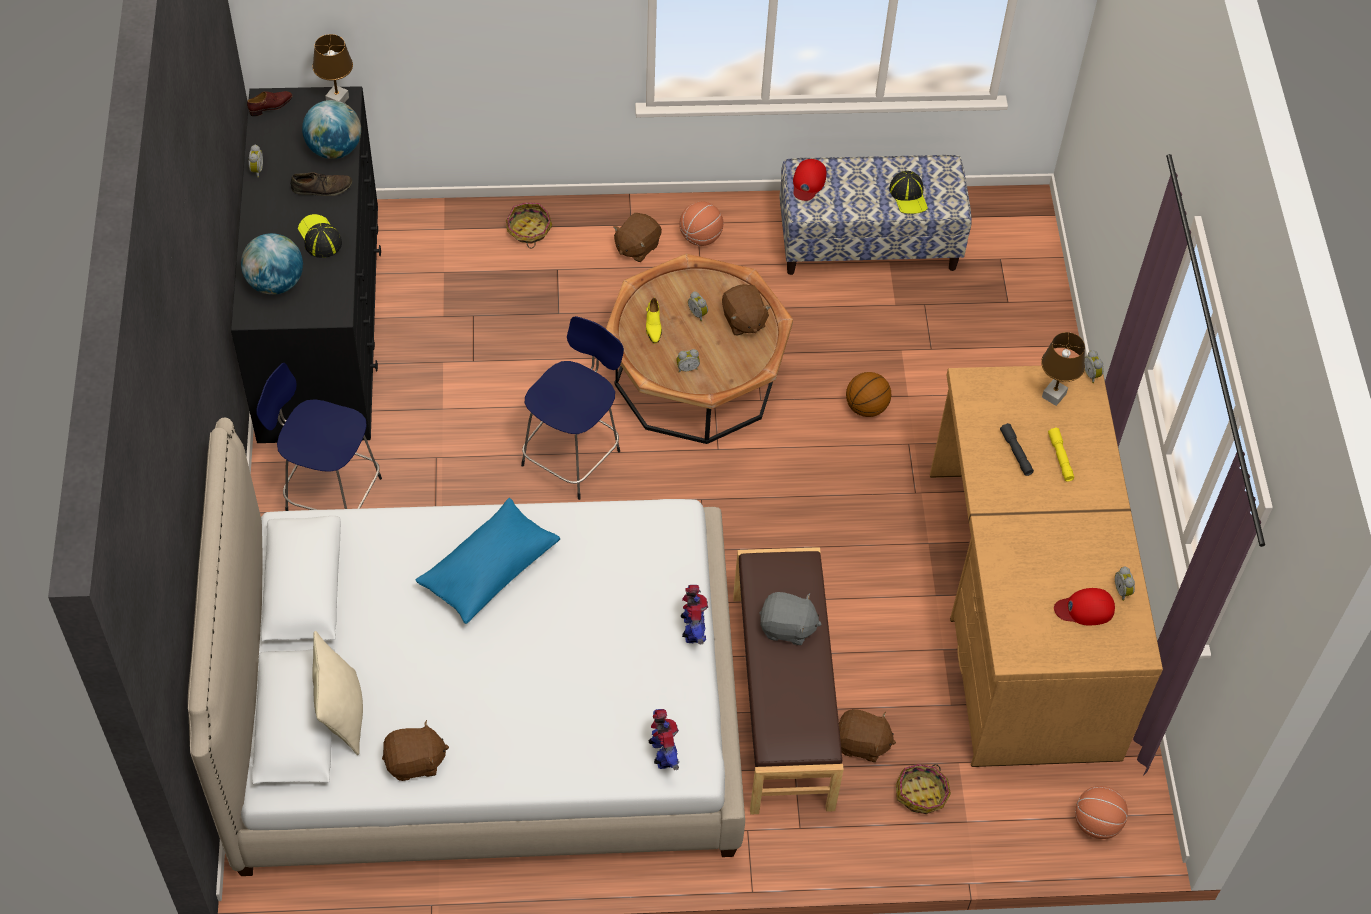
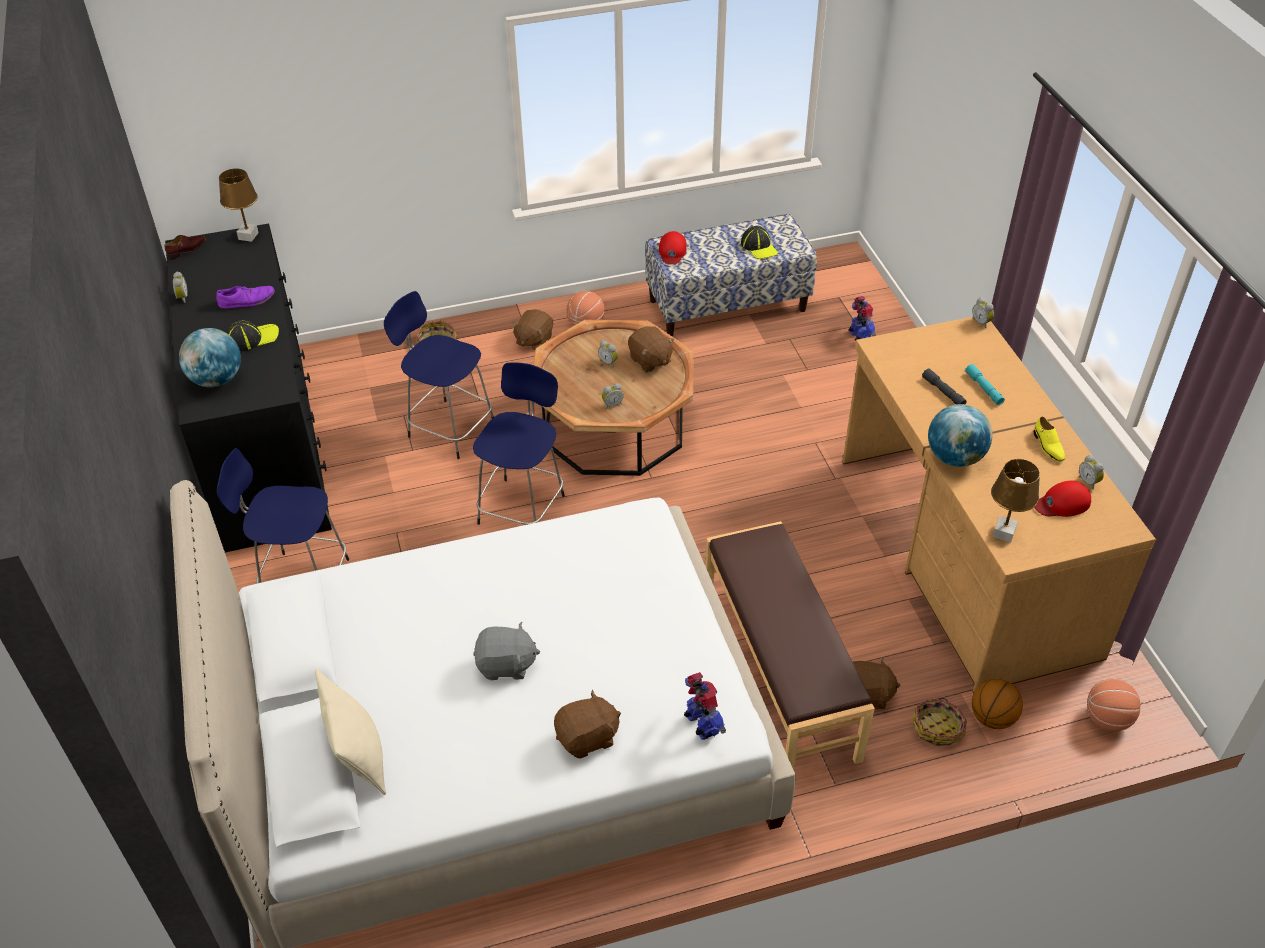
camera: 10 degrees left, 10 degrees down
brown shoe [290,172,352,196] -> purple shoe [216,286,275,309]
cap [298,214,342,258] -> cap turned 105 degrees clockwise [226,320,279,352]
globe [302,100,361,159] -> globe moved to [928,404,992,467]
brown plush toy [382,720,449,781] -> brown plush toy moved to [554,690,621,758]
blue pillow [416,498,560,624] -> none
yellow shoe [646,298,662,344] -> yellow shoe moved to [1034,417,1065,462]
toy robot [681,585,708,645] -> toy robot moved to [849,296,876,341]
grey plush toy [759,592,822,645] -> grey plush toy moved to [473,622,540,680]
basketball [846,372,891,417] -> basketball moved to [972,679,1023,729]
brown table lamp [1041,332,1085,406] -> brown table lamp moved to [991,459,1040,543]
yellow flashlight [1048,428,1074,482] -> turquoise flashlight [965,364,1005,405]
none -> blue stool [384,291,494,459]

